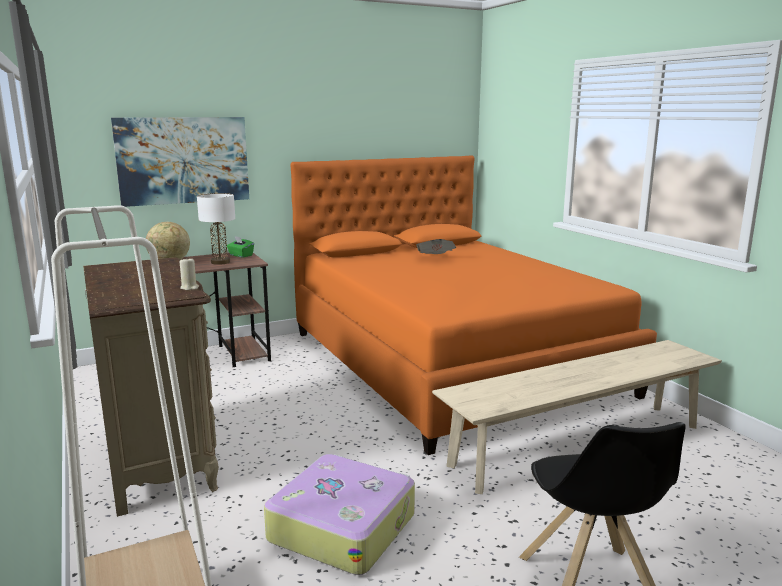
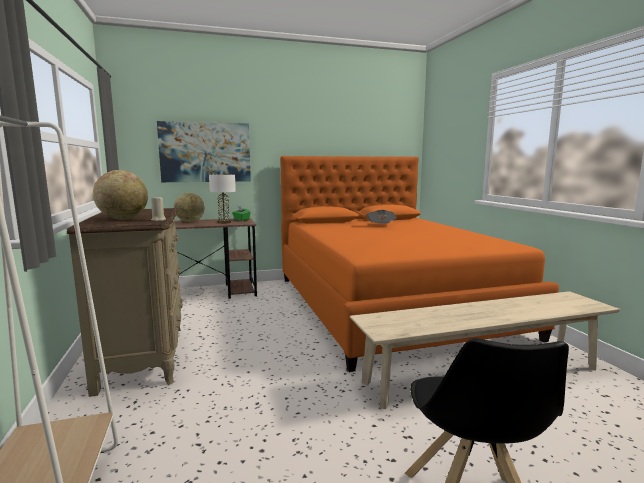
camera: 10 degrees right, 5 degrees down
suitcase [264,454,415,575] -> none
none -> globe [93,170,148,220]

